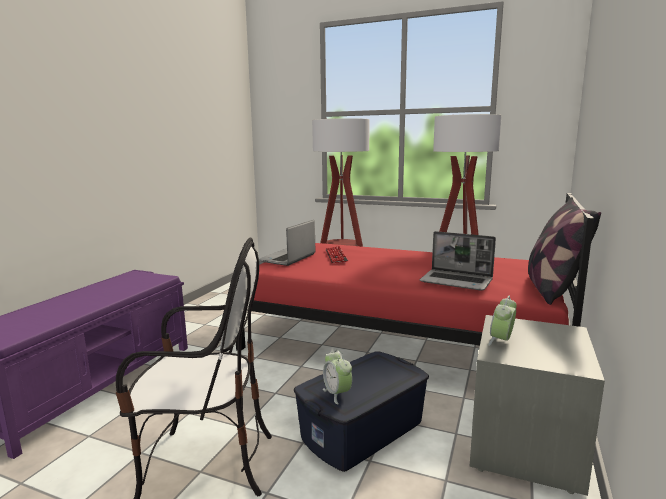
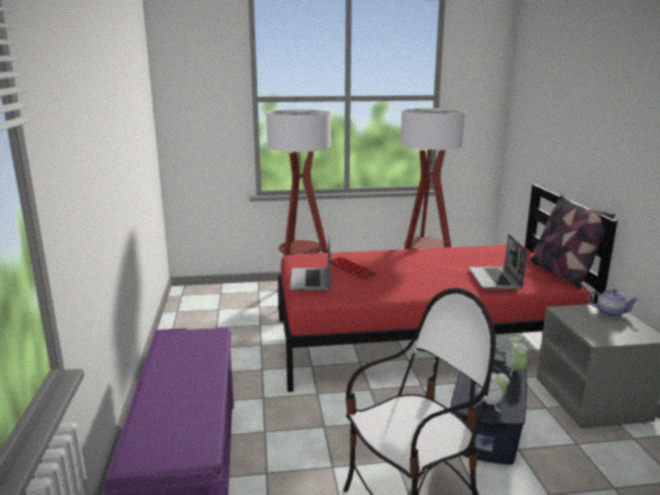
camera: 30 degrees left, 5 degrees up
laptop [419,231,496,290] -> laptop turned 90 degrees clockwise [469,234,527,289]
alarm clock [488,296,517,346] -> alarm clock moved to [505,336,528,377]
none -> teapot [588,289,639,317]

